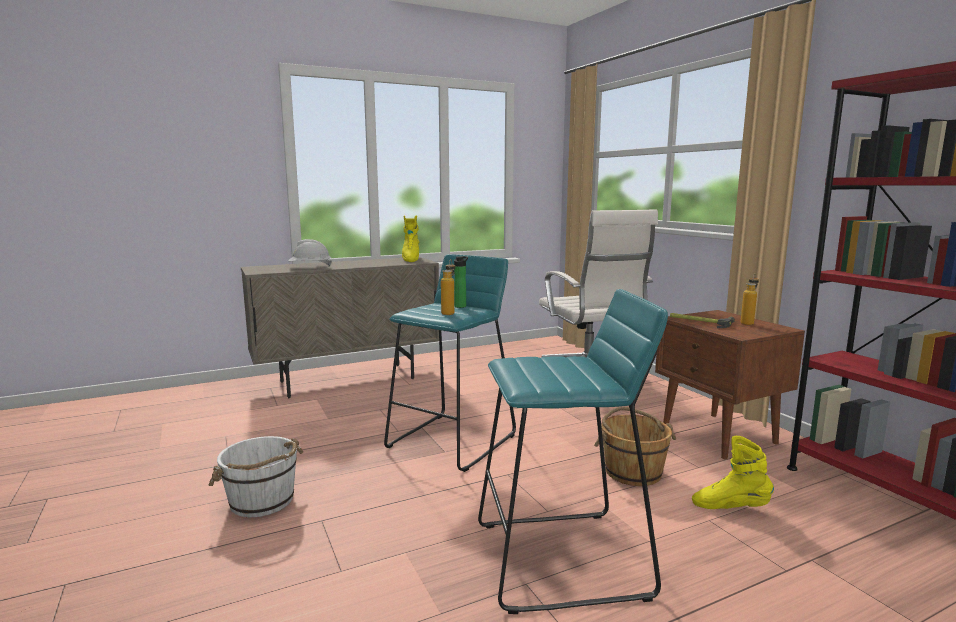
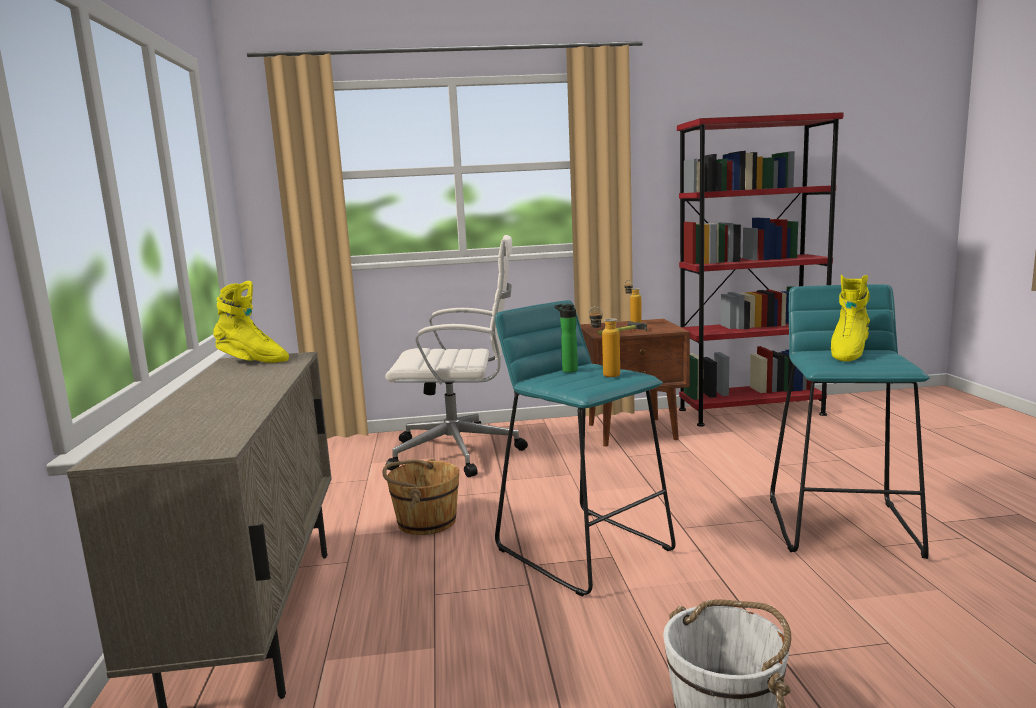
camera: 70 degrees left, 0 degrees up
white hard hat [288,239,332,267] -> none
brown bucket [594,407,676,486] -> brown bucket moved to [382,459,459,535]
yellow boot [692,436,774,509] -> yellow boot moved to [831,275,870,362]

